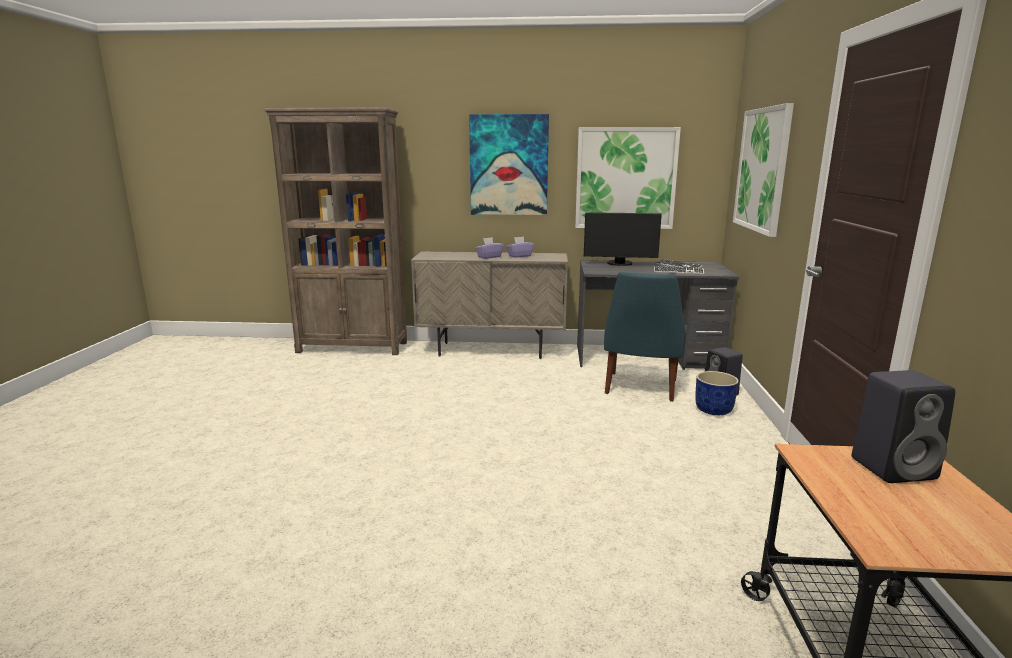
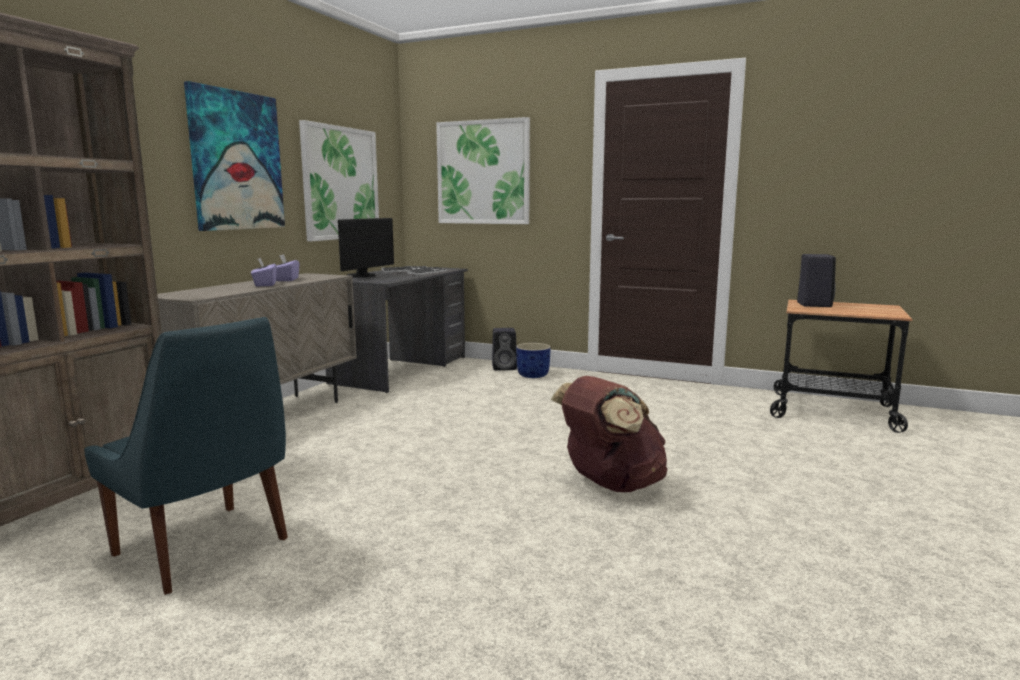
camera: 70 degrees left, 5 degrees down
blue chair [604,272,687,402] -> blue chair moved to [84,317,288,595]
none -> brown backpack [551,376,668,492]

